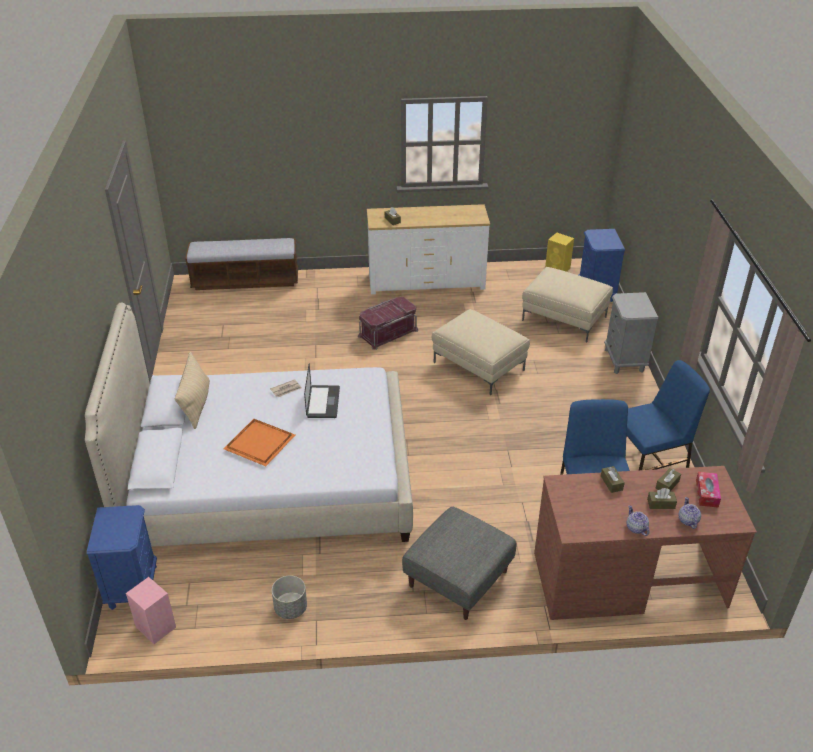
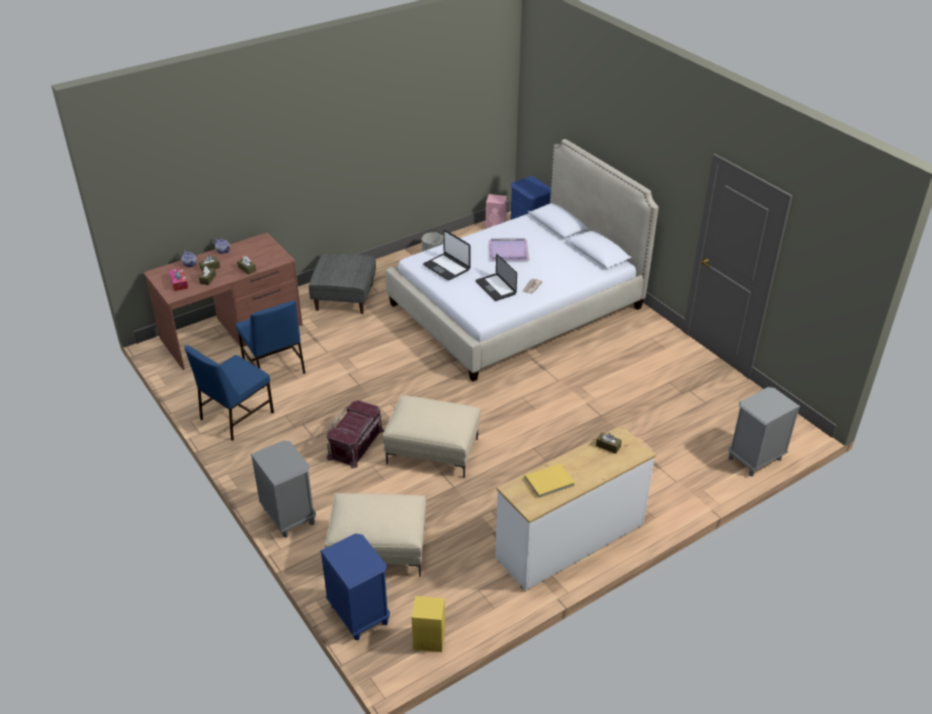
camera: 150 degrees right, 0 degrees up
beige pillow [175,352,210,429] -> none
bench [185,238,298,290] -> grey nightstand [728,387,800,476]
orange tray [223,419,295,466] -> purple tray [489,238,529,261]
red storage box [358,297,418,350] -> red storage box moved to [326,400,384,468]
none -> laptop [423,230,471,280]
none -> yellow book [525,464,575,498]

